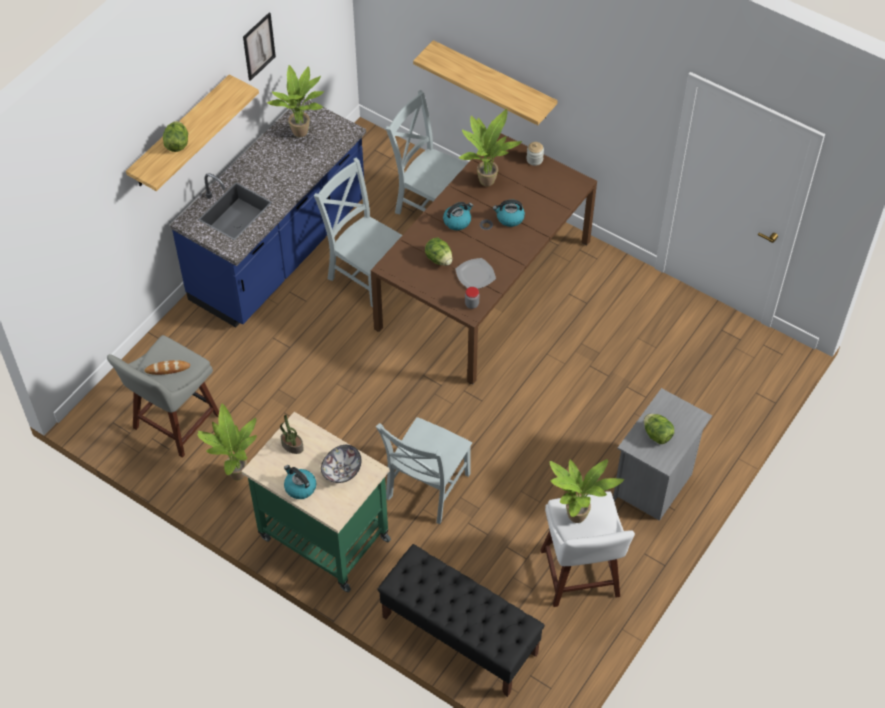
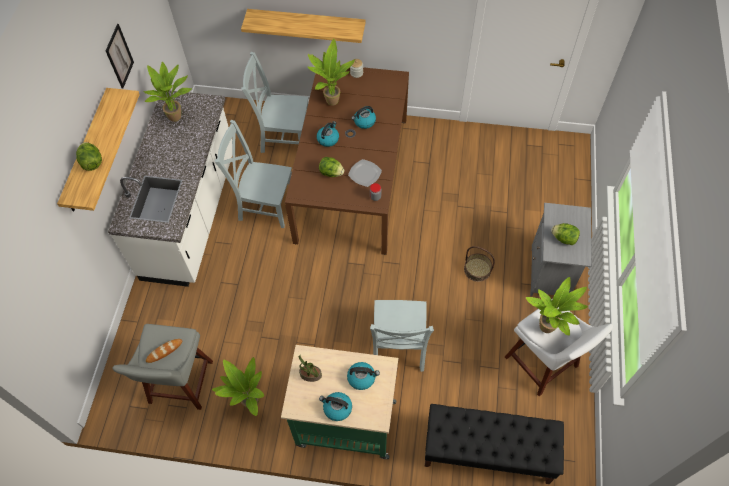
camera: 25 degrees left, 5 degrees up
blue counter [170,97,366,327] -> white counter [108,91,232,287]
bowl [321,445,361,483] -> kettle [347,362,380,390]
none -> basket [464,246,495,282]

